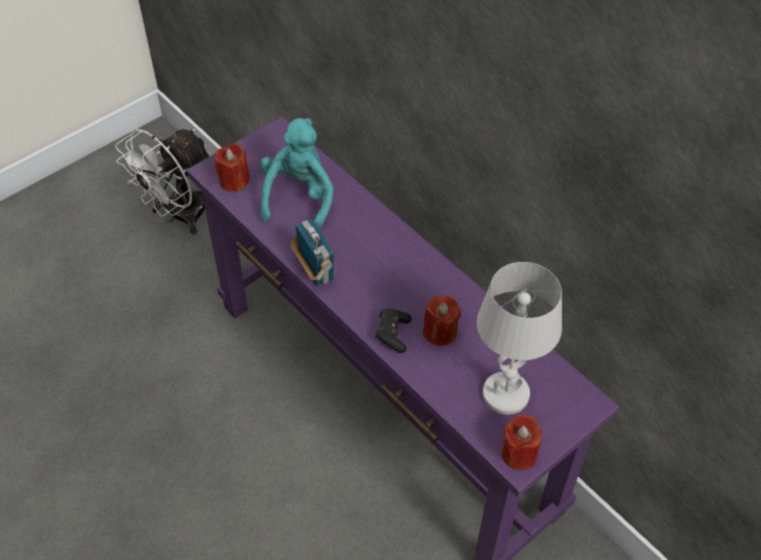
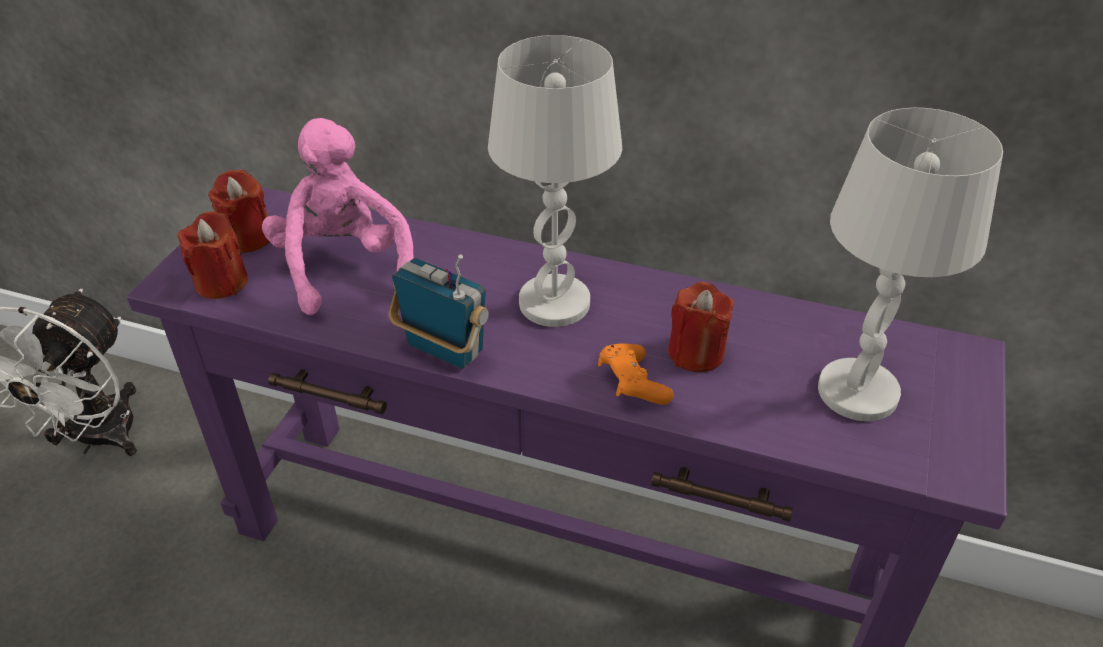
camera: 30 degrees left, 10 degrees down
turquoise plush toy [260,118,334,230] -> pink plush toy [262,118,414,315]
black game controller [375,309,412,353] -> orange game controller [598,344,673,405]
red candle [501,414,542,470] -> red candle moved to [208,170,270,253]
none -> white table lamp [488,35,622,327]

